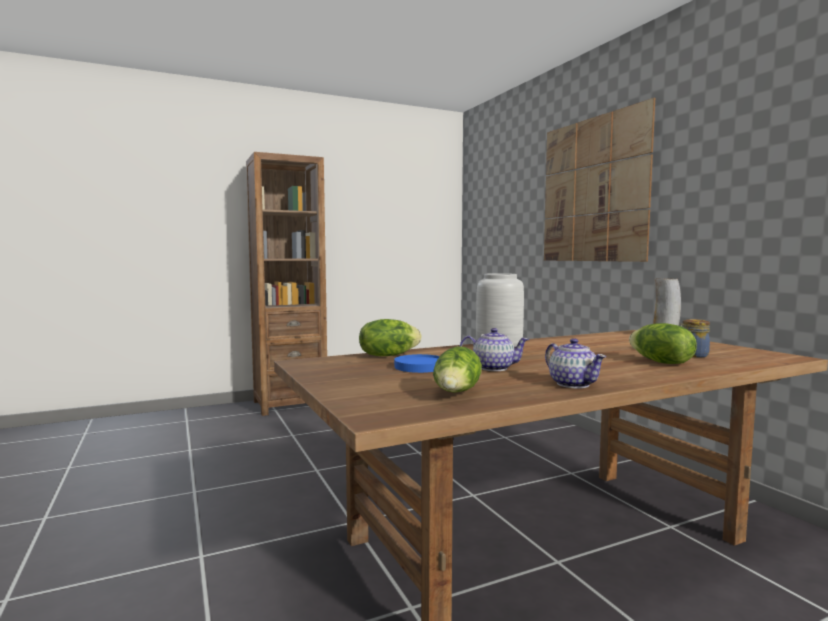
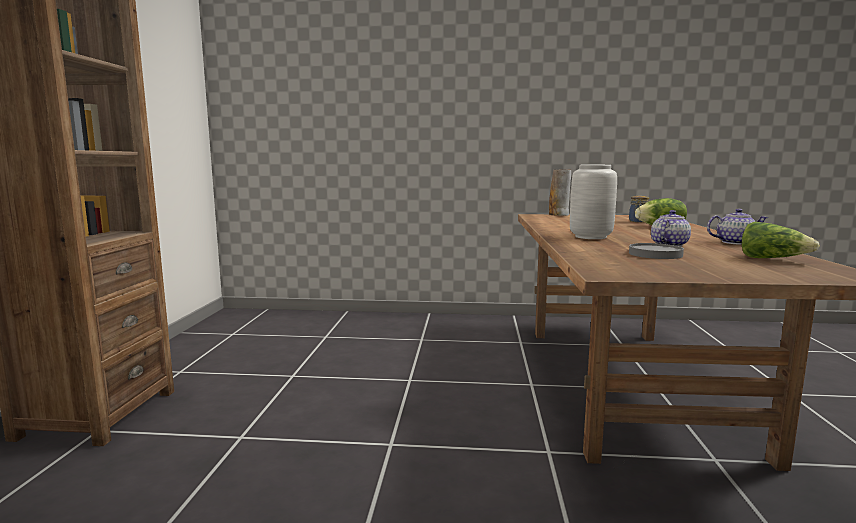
camera: 60 degrees left, 5 degrees up
lettuce [359,319,422,356] -> none
blue plate [394,354,440,373] -> grey plate [629,243,684,259]
picture [544,98,655,262] -> none

